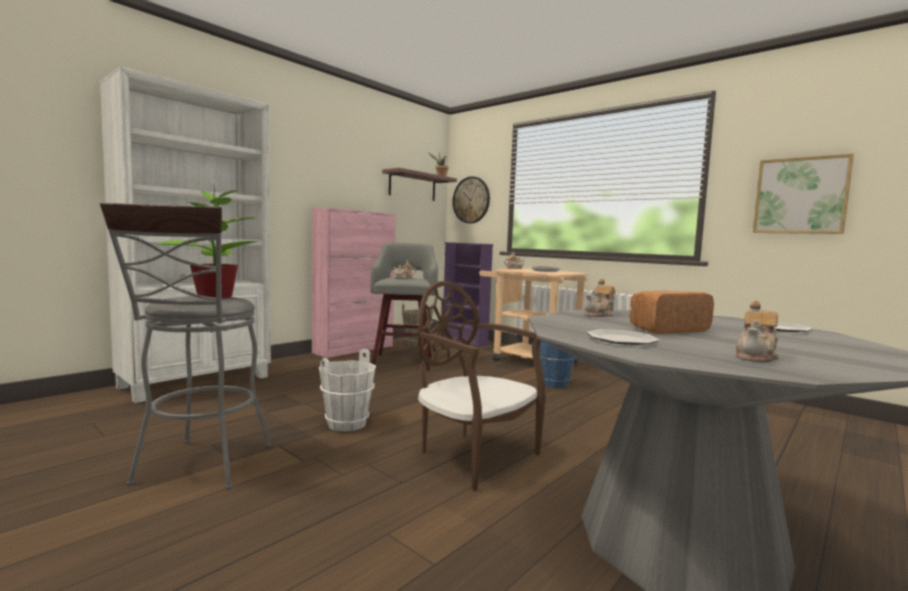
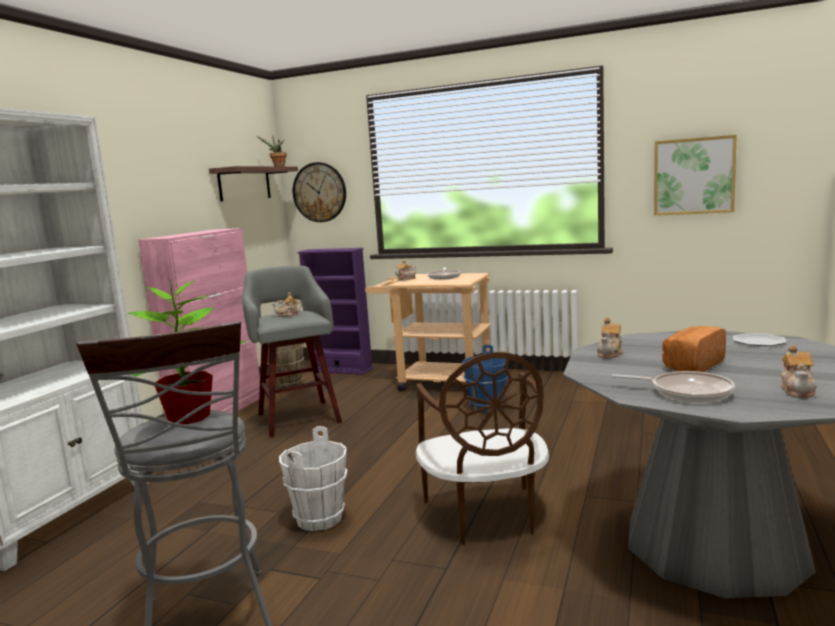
camera: 20 degrees left, 5 degrees up
brown chair [418,281,546,491] -> brown chair turned 120 degrees counterclockwise [416,352,549,545]
plate [587,329,659,345] -> frying pan [612,371,735,403]

